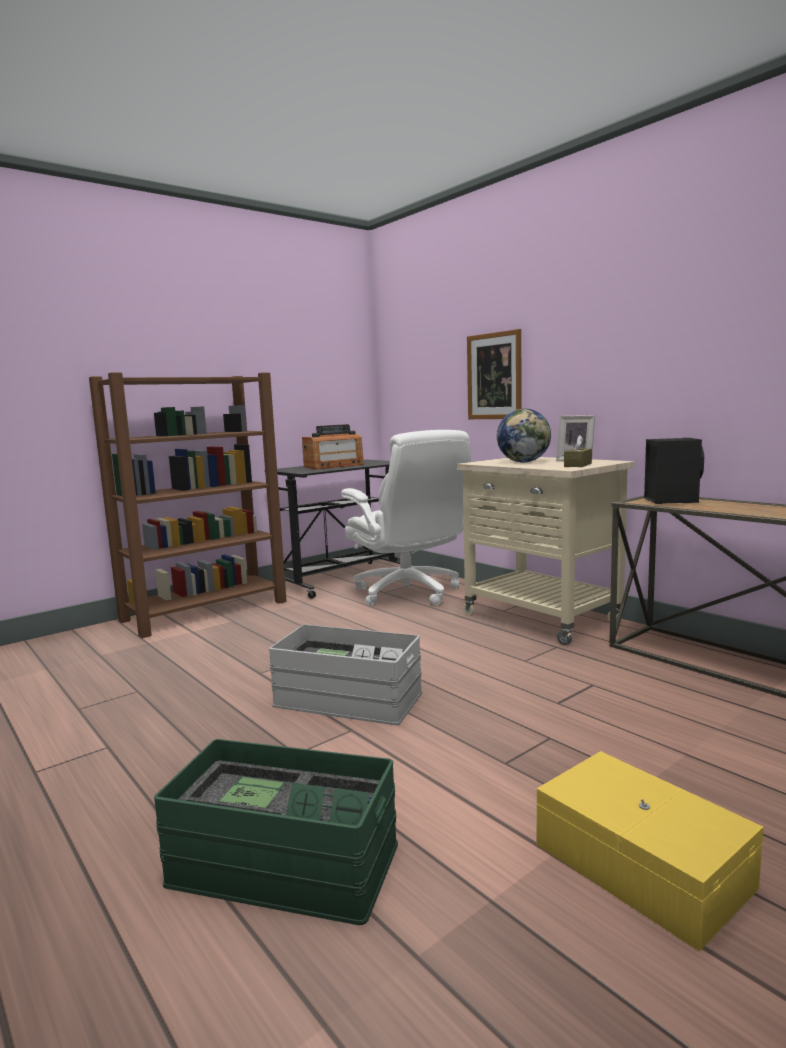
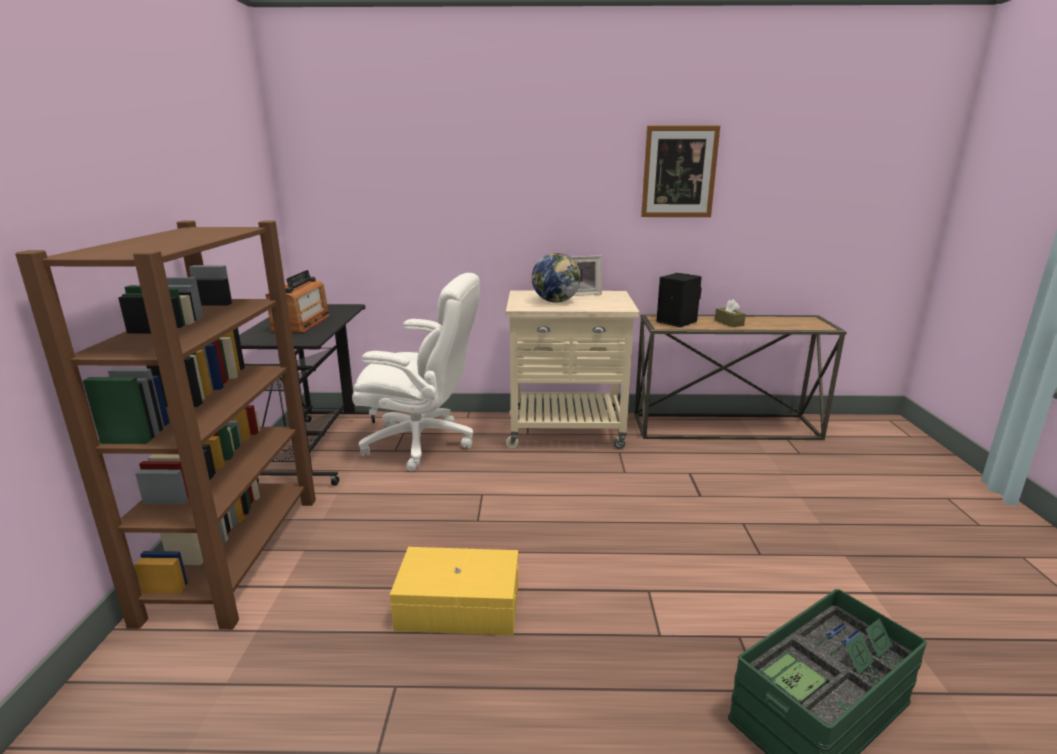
camera: 50 degrees left, 10 degrees up
grey storage box [269,625,422,725] -> none
picture [467,329,521,419] -> picture moved to [641,126,720,217]
yellow storage box [537,751,764,952] -> yellow storage box moved to [390,547,518,636]
brown tissue box [564,435,592,467] -> brown tissue box moved to [715,299,746,327]

